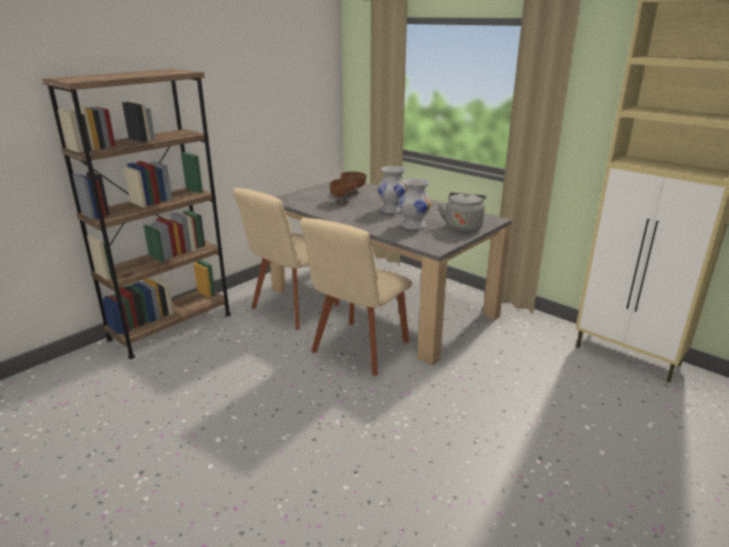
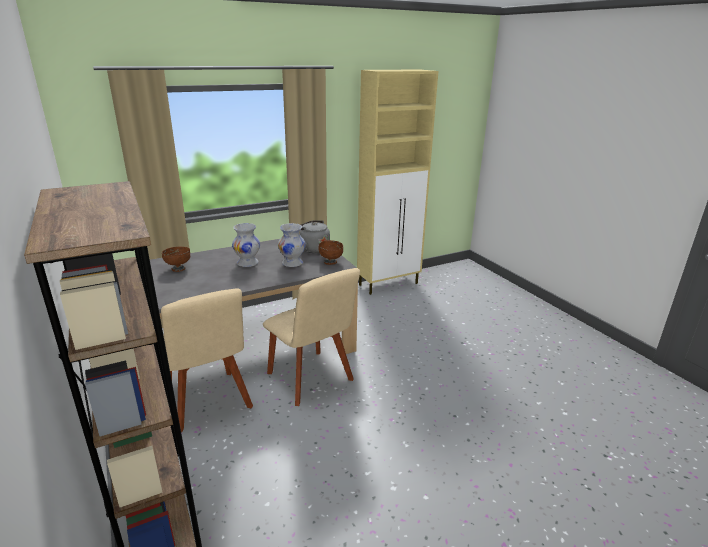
camera: 70 degrees left, 0 degrees up
brown bowl [330,179,357,204] -> brown bowl moved to [318,240,343,265]

